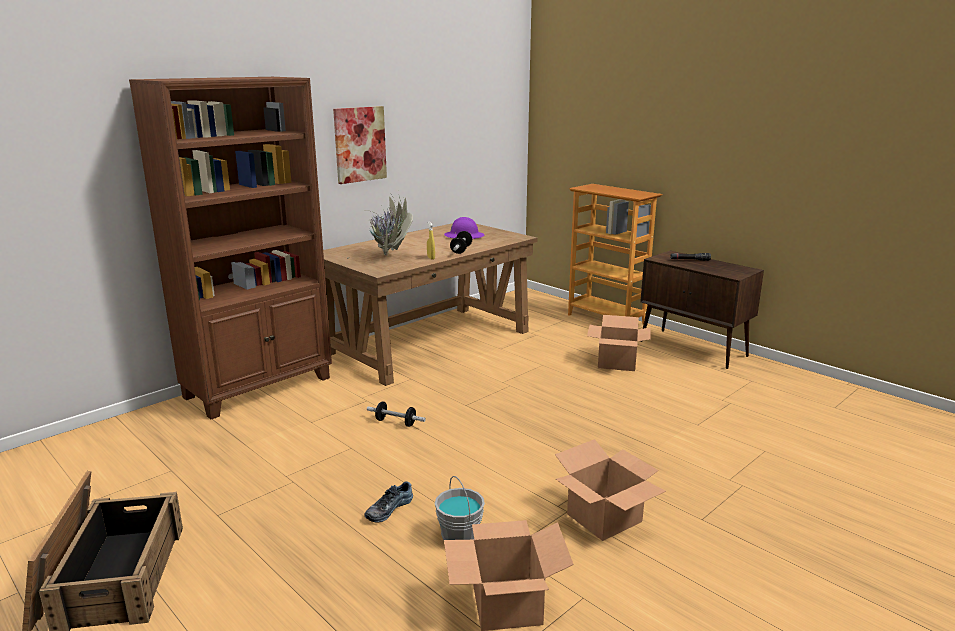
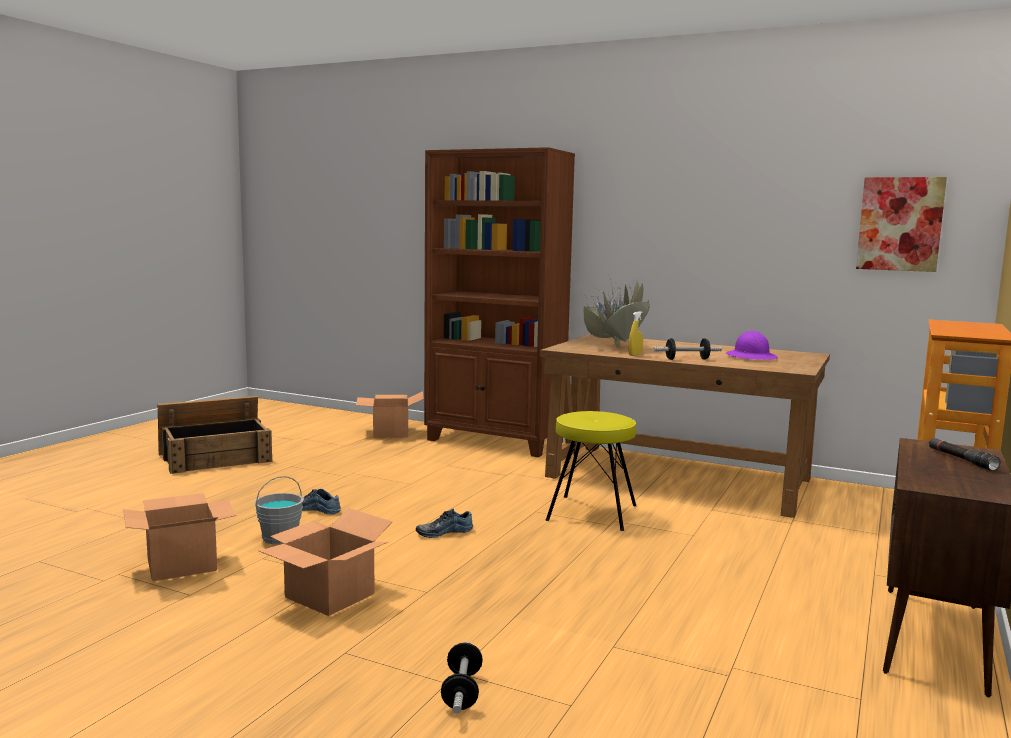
camera: 70 degrees right, 10 degrees down
picture [333,106,387,184] -> picture moved to [856,177,947,272]
dumbbell [367,402,426,427] -> dumbbell moved to [441,641,483,714]
cardboard box [587,315,651,371] -> cardboard box moved to [356,391,424,438]
none -> shoe [416,508,473,538]
none -> yellow stool [546,411,636,531]

